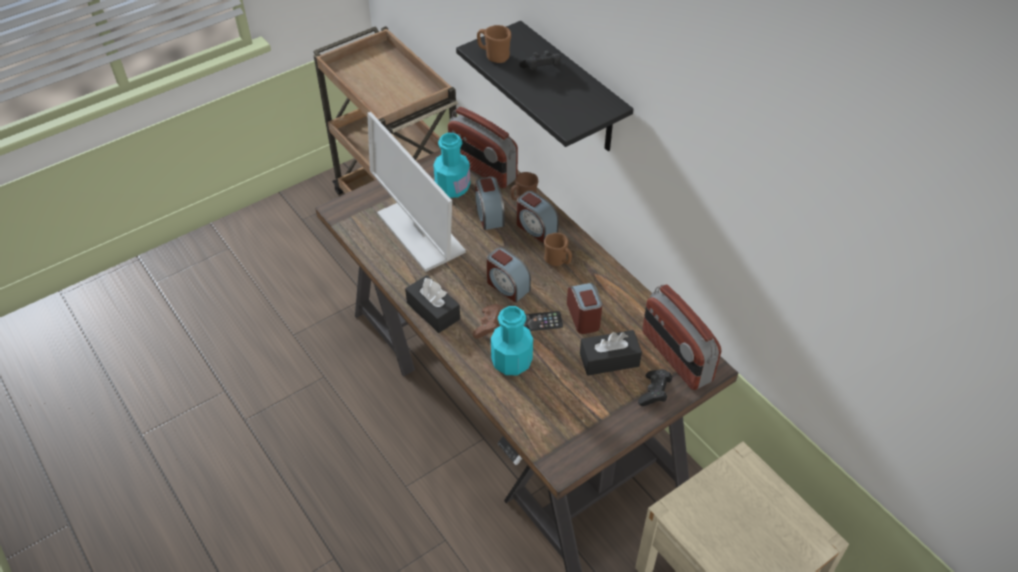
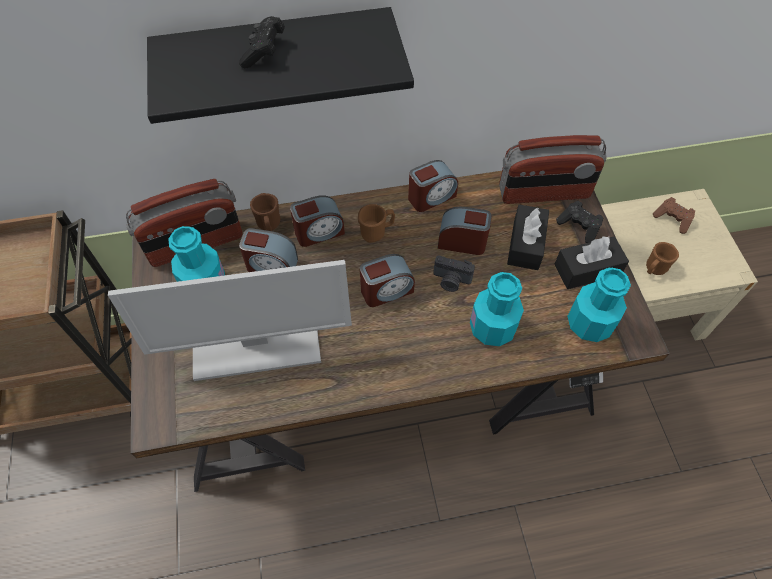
camera: 65 degrees left, 10 degrees up
black tissue box [405,275,460,333] -> black tissue box moved to [554,236,629,289]
brown game controller [473,304,504,339] -> brown game controller moved to [653,197,695,234]
brown mug [477,25,511,63] -> brown mug moved to [646,242,679,275]
phone [524,311,563,331] -> camera [433,255,475,292]
none -> alarm clock [408,160,458,212]
none -> turquoise bottle [568,268,631,342]

